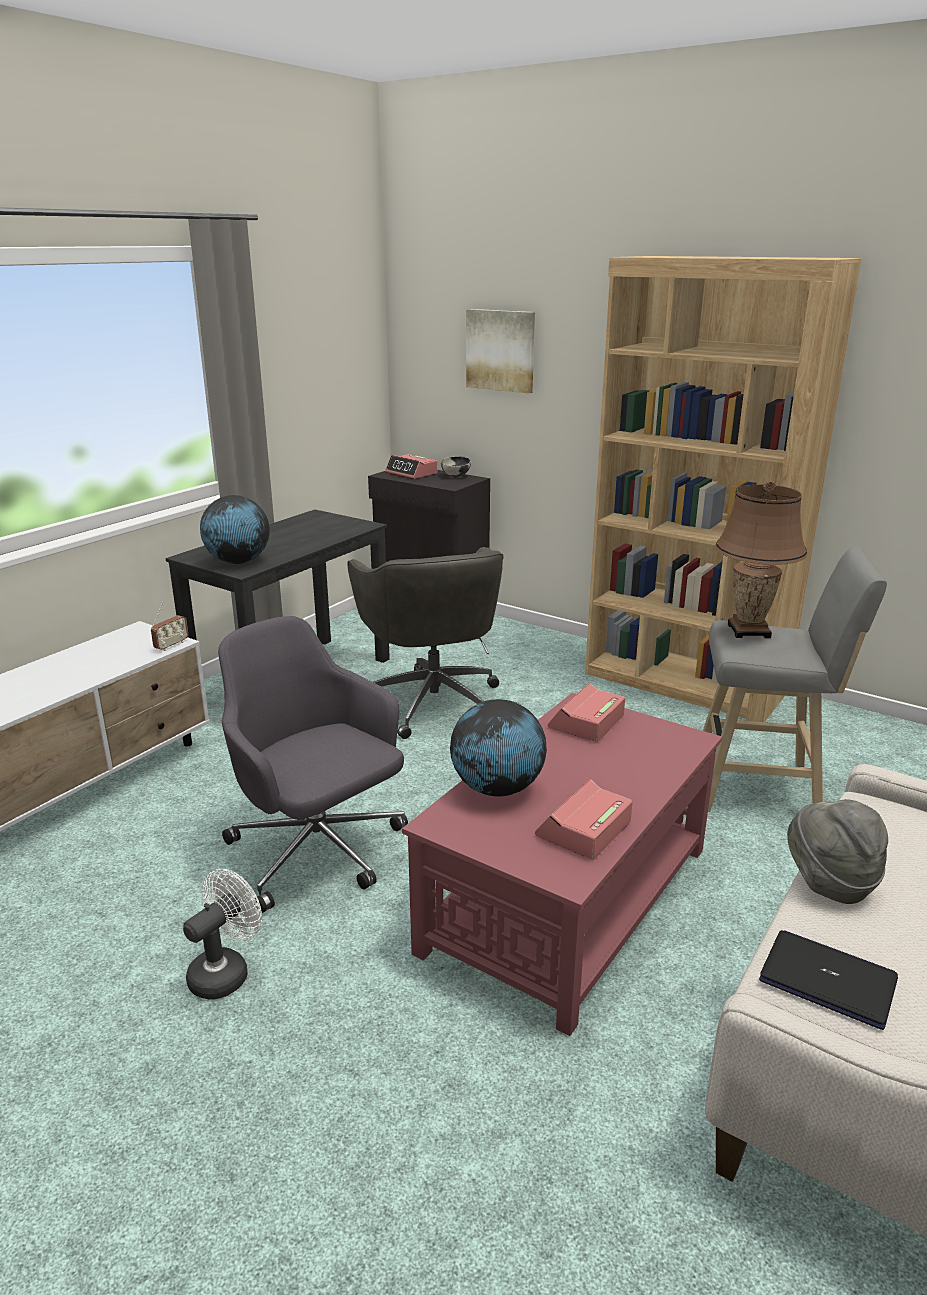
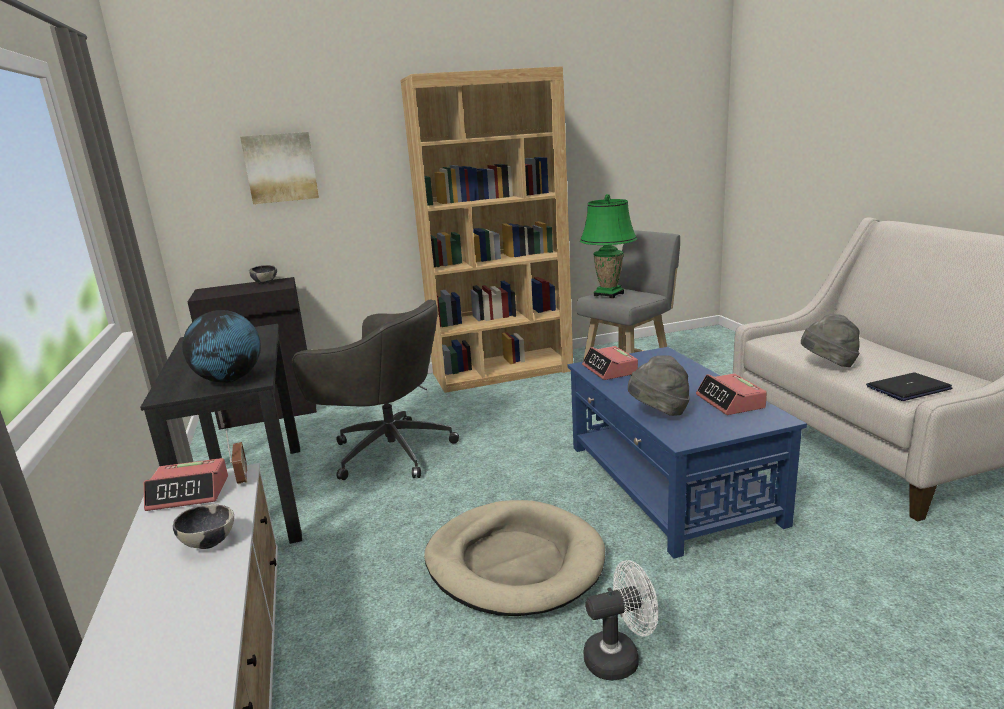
camera: 50 degrees left, 5 degrees down
white fan [183,869,262,999] -> white fan turned 90 degrees clockwise [584,560,658,681]
grey office chair [218,616,408,913] -> beige dog bed [424,500,605,616]
alarm clock [385,454,437,479] -> alarm clock moved to [144,458,228,511]
red coffee table [402,693,722,1036] -> blue coffee table [568,347,807,558]
globe [450,699,547,796] -> grey hat [628,355,690,416]
brown table lamp [715,481,807,638] -> green table lamp [580,194,637,298]
none -> bowl [173,504,234,549]

